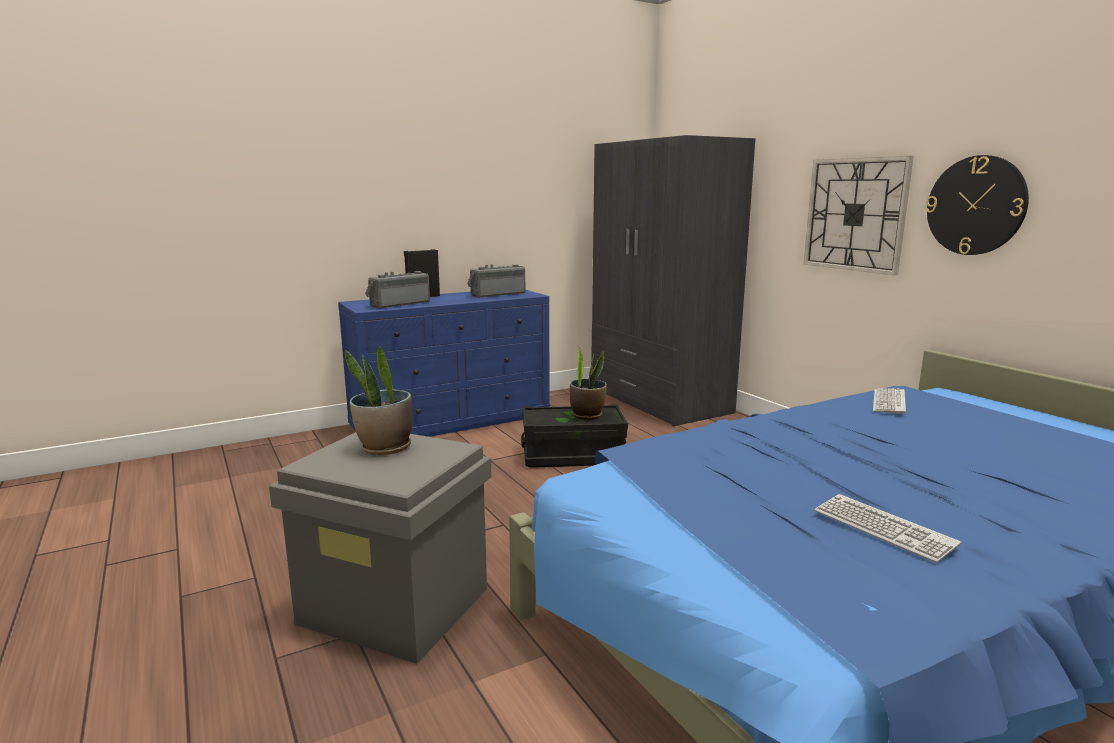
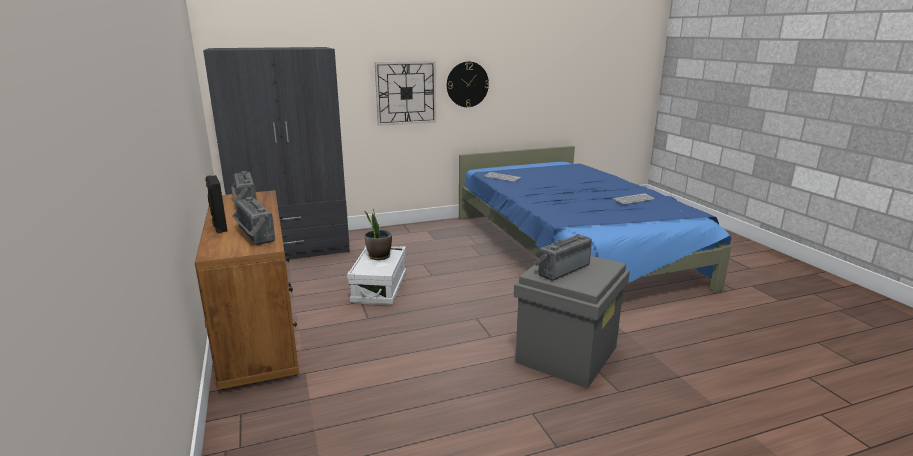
camera: 80 degrees left, 5 degrees up
blue dresser [338,290,550,437] -> brown dresser [195,190,299,390]
potted plant [345,347,412,455] -> radio [534,234,592,280]
black storage box [521,405,628,468] -> white storage box [347,246,406,305]

